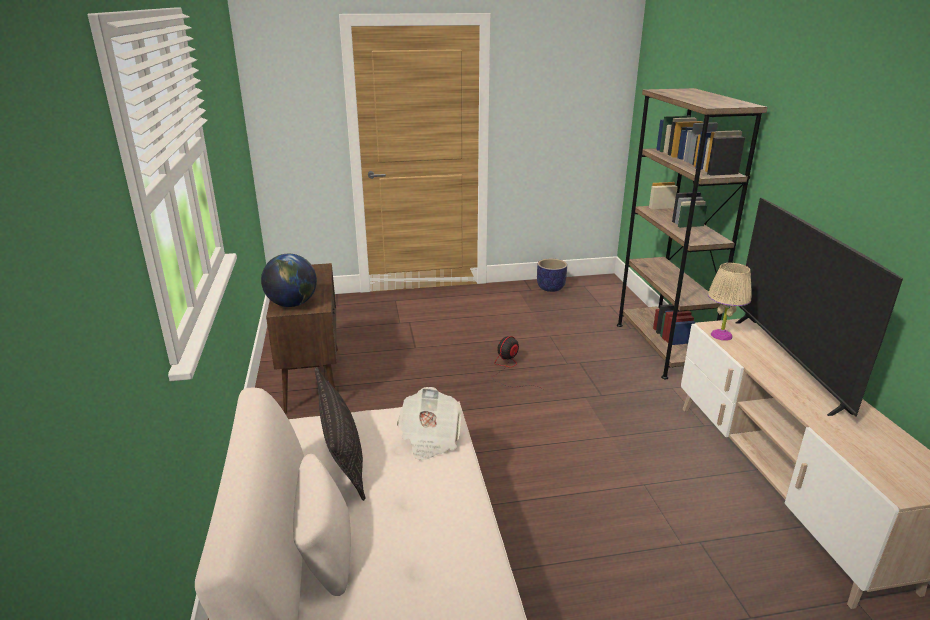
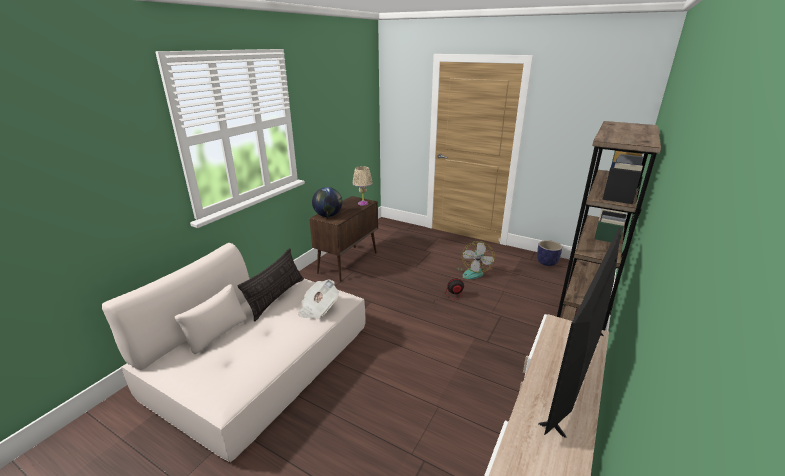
camera: 40 degrees right, 0 degrees up
beige table lamp [708,263,752,340] -> beige table lamp moved to [352,166,373,206]
none -> fan [456,241,495,279]

